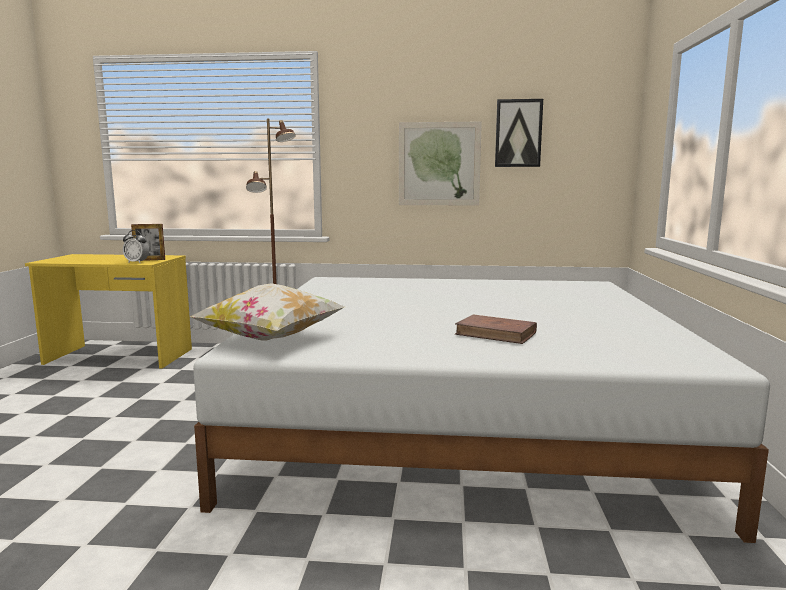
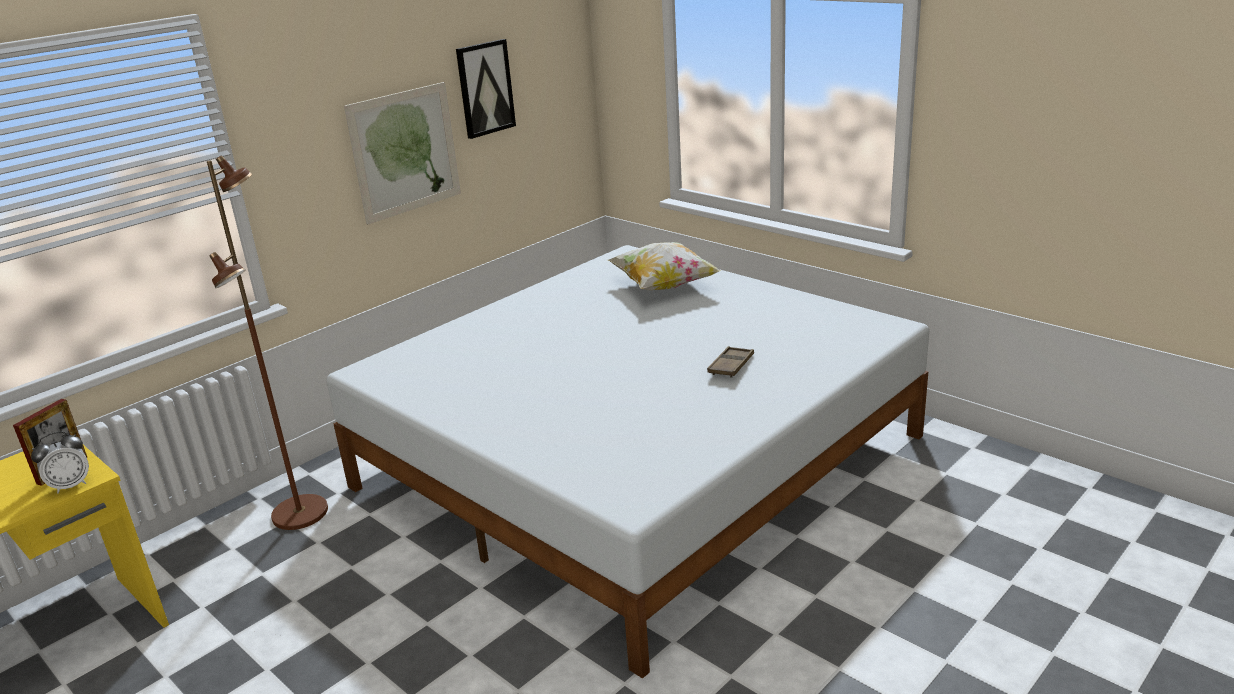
camera: 50 degrees left, 15 degrees up
pillow [190,283,344,341] -> pillow moved to [608,242,722,290]
brown book [455,314,537,344] -> brown tray [707,346,754,378]

